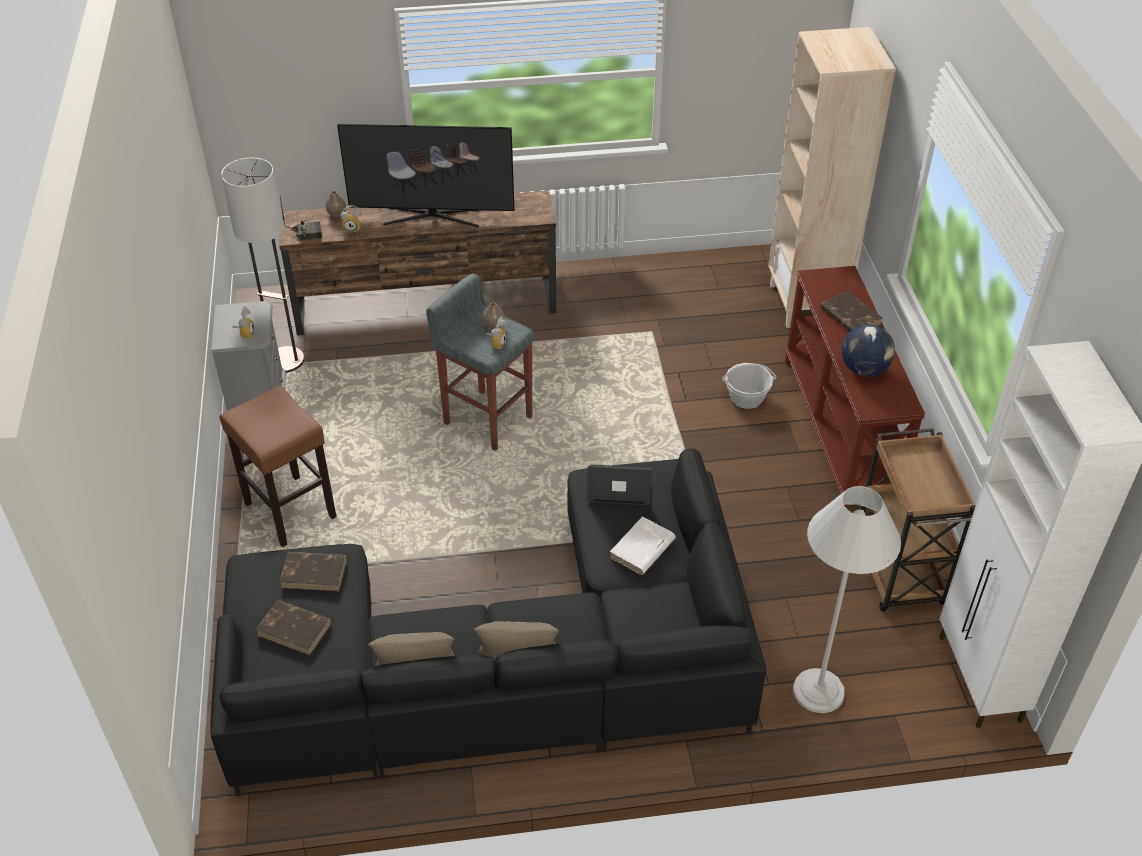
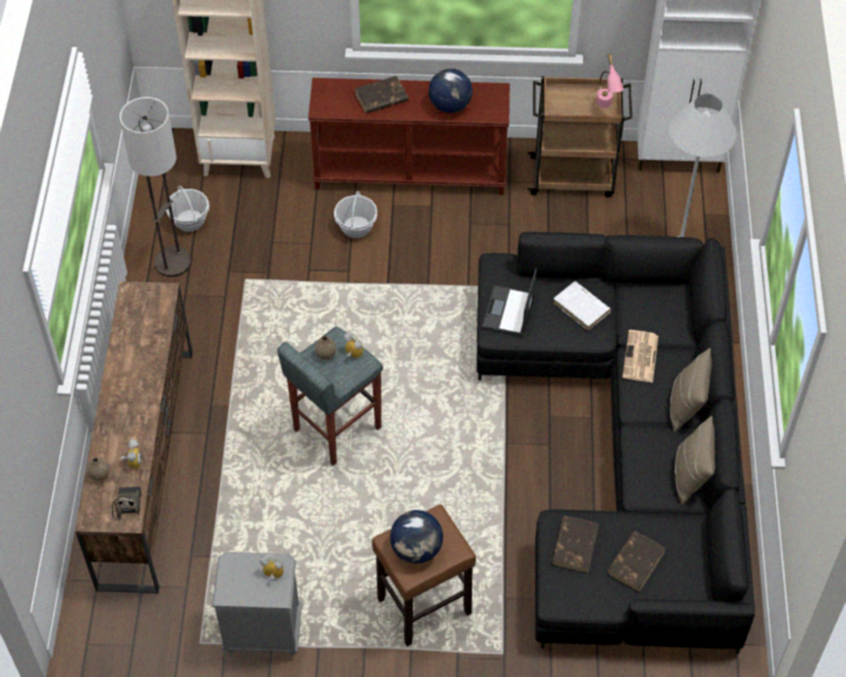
camera: 80 degrees left, 10 degrees up
floor lamp [221,158,305,373] -> floor lamp moved to [120,97,191,277]
television [337,124,515,227] -> none
none -> basket [166,186,209,232]
none -> globe [390,510,443,564]
none -> pink table lamp [596,54,624,108]
none -> newspaper [622,330,658,383]

